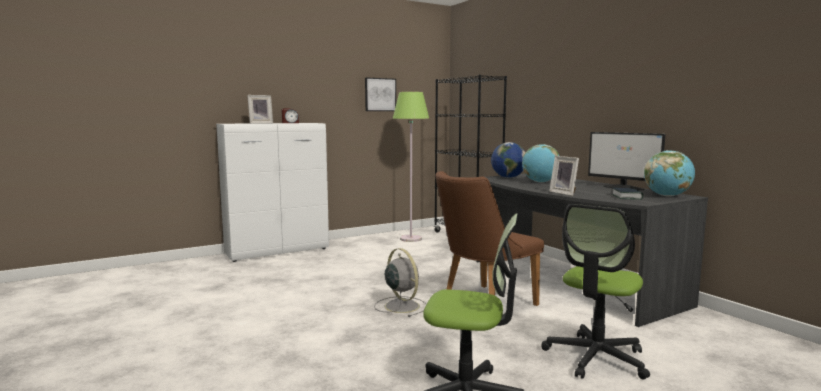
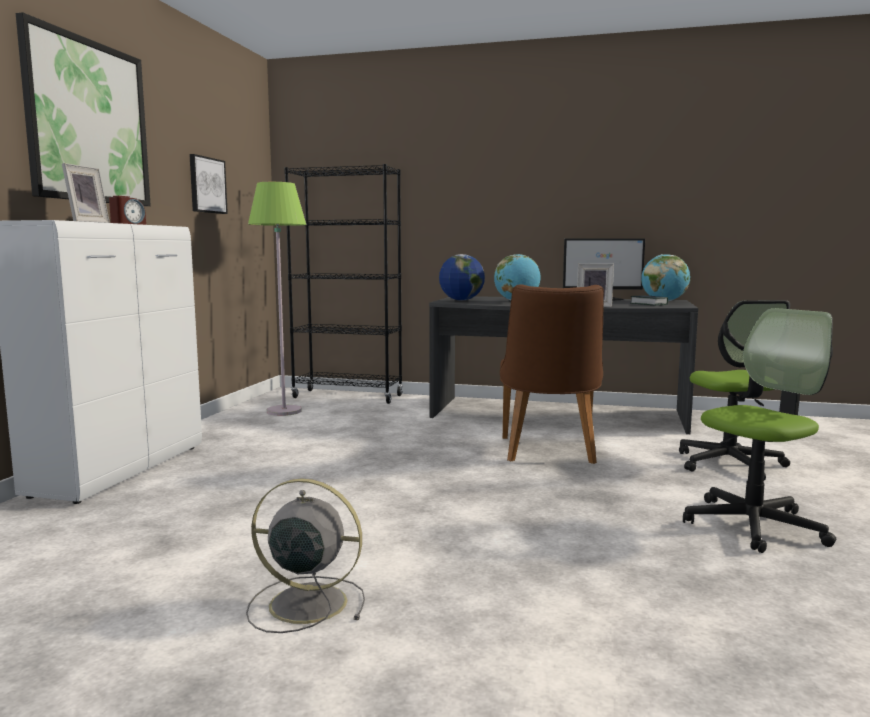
camera: 45 degrees left, 0 degrees up
grey fan [374,248,426,317] -> grey fan moved to [246,478,365,633]
none -> picture [16,12,151,206]

